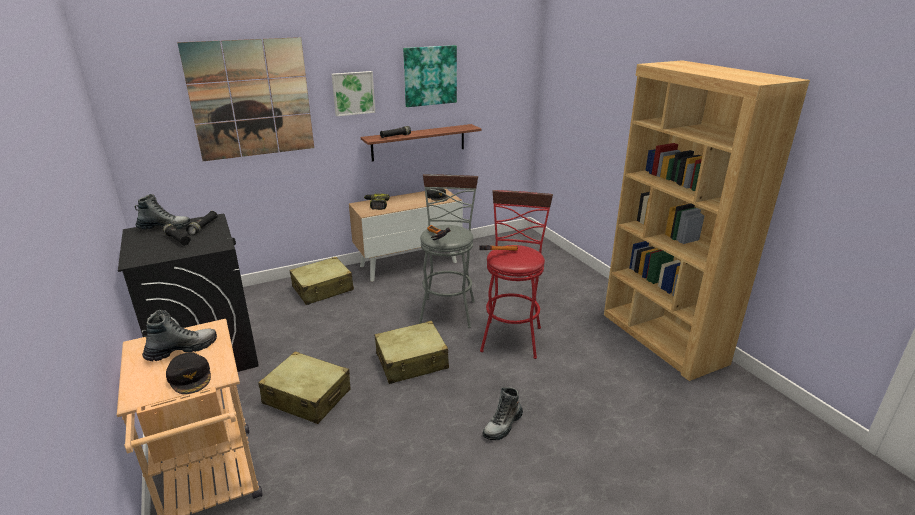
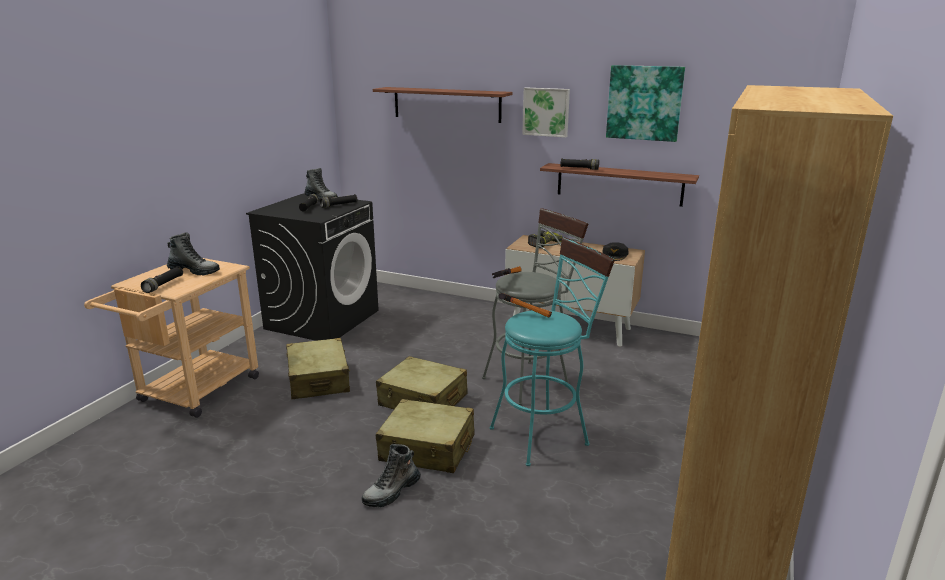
camera: 50 degrees right, 5 degrees down
black cap [166,352,211,394] -> black flashlight [141,266,183,293]
picture [177,37,314,161] -> shelf [373,87,513,123]
beige suitcase [290,257,354,305] -> beige suitcase moved to [376,399,474,473]
red stool [480,190,553,359] -> turquoise stool [490,237,615,466]
boot [482,387,523,440] -> boot turned 45 degrees counterclockwise [361,444,421,507]

